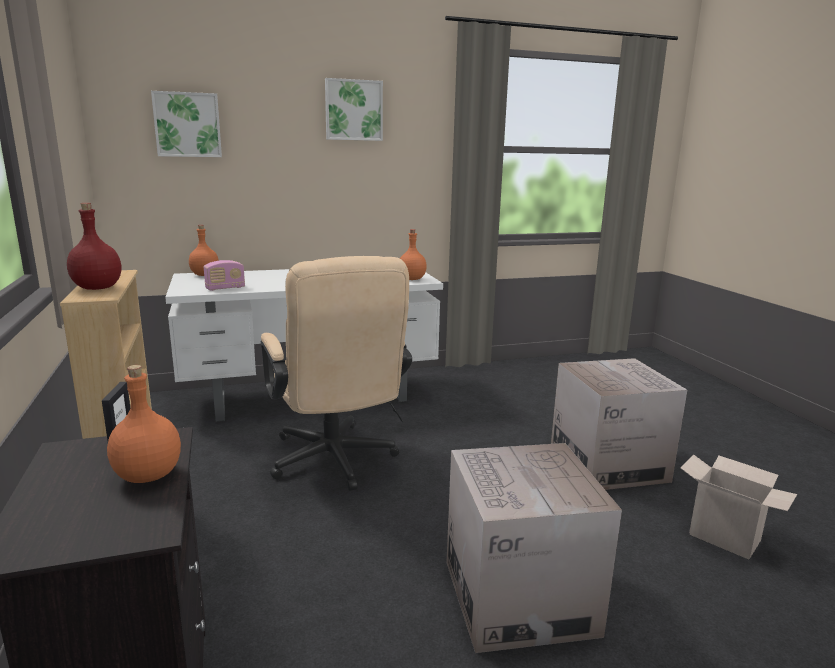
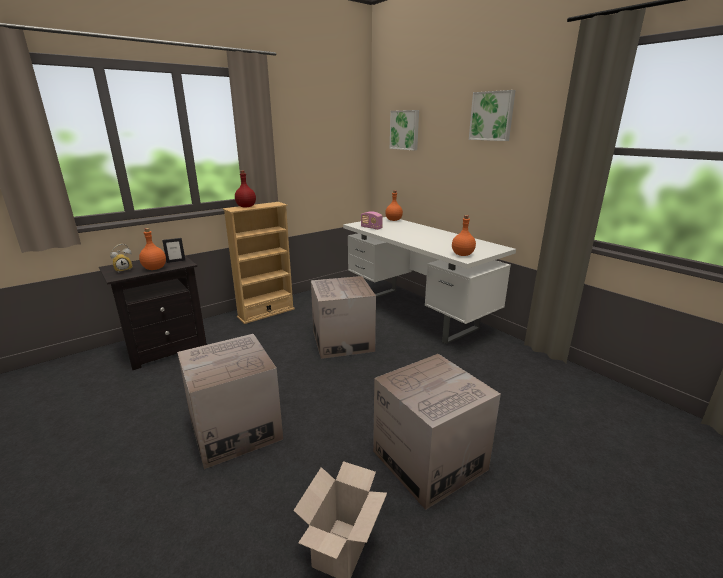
camera: 70 degrees right, 5 degrees up
beige office chair [261,256,412,491] -> cardboard box [311,276,376,359]
none -> alarm clock [110,244,133,272]

